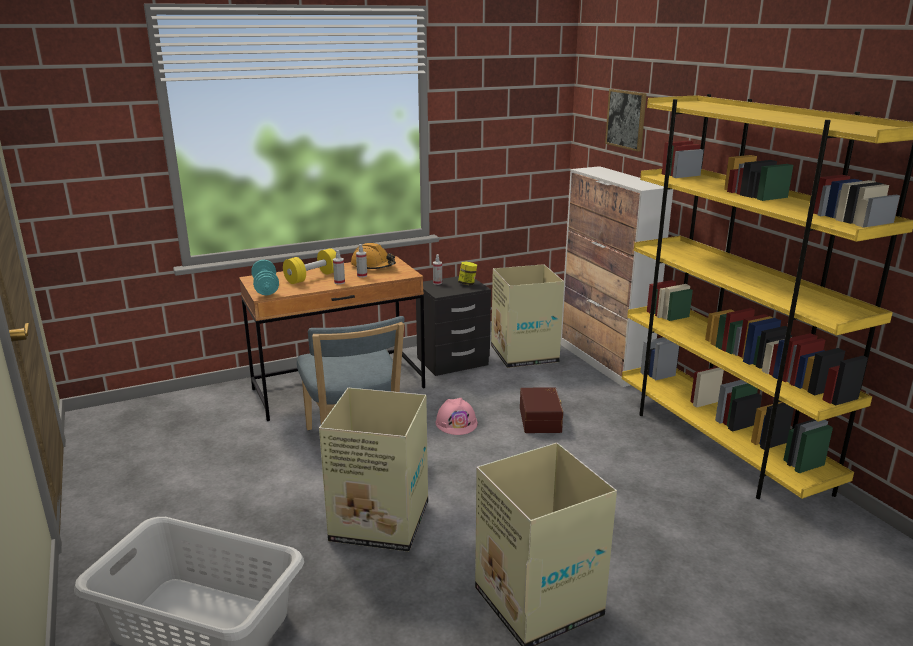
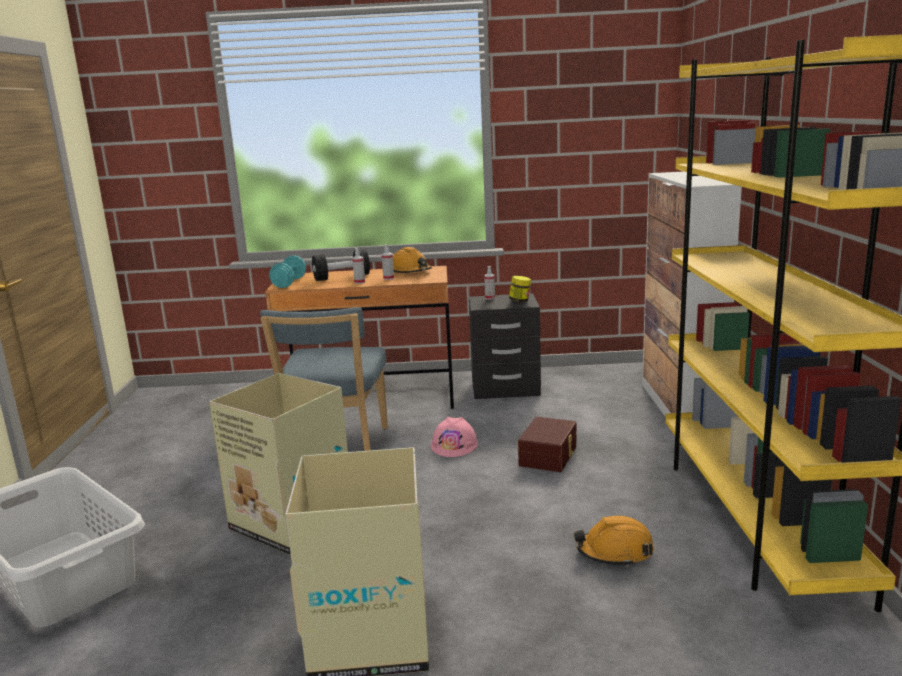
camera: 25 degrees right, 5 degrees down
yellow dumbbell [283,248,336,284] -> black dumbbell [312,250,370,281]
cardboard box [491,264,564,368] -> none
picture [605,89,647,152] -> none
none -> orange hard hat [574,516,654,567]

